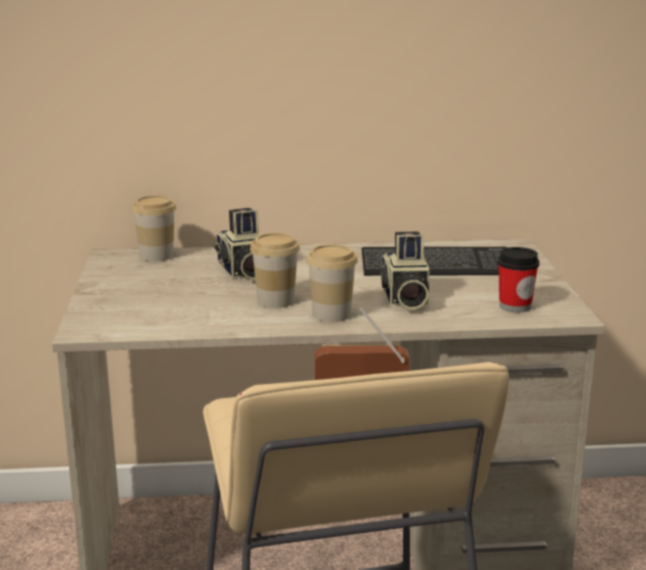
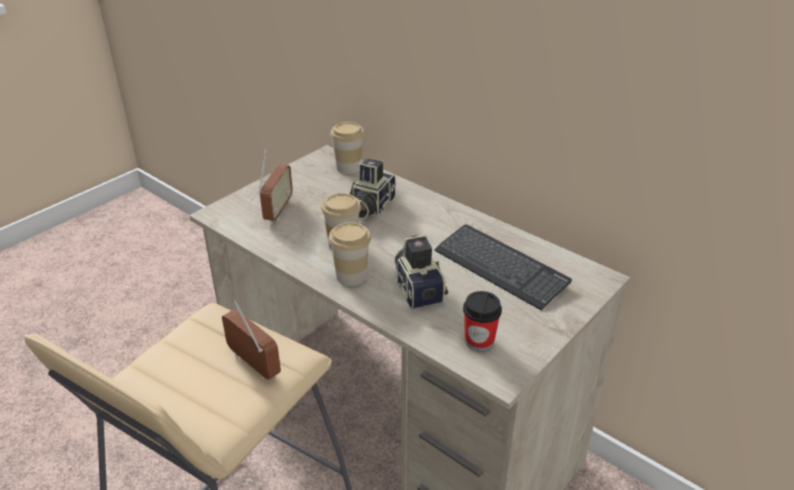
camera: 45 degrees right, 15 degrees up
camera [380,231,430,310] -> camera turned 120 degrees clockwise [394,235,448,310]
none -> radio [258,148,293,221]

